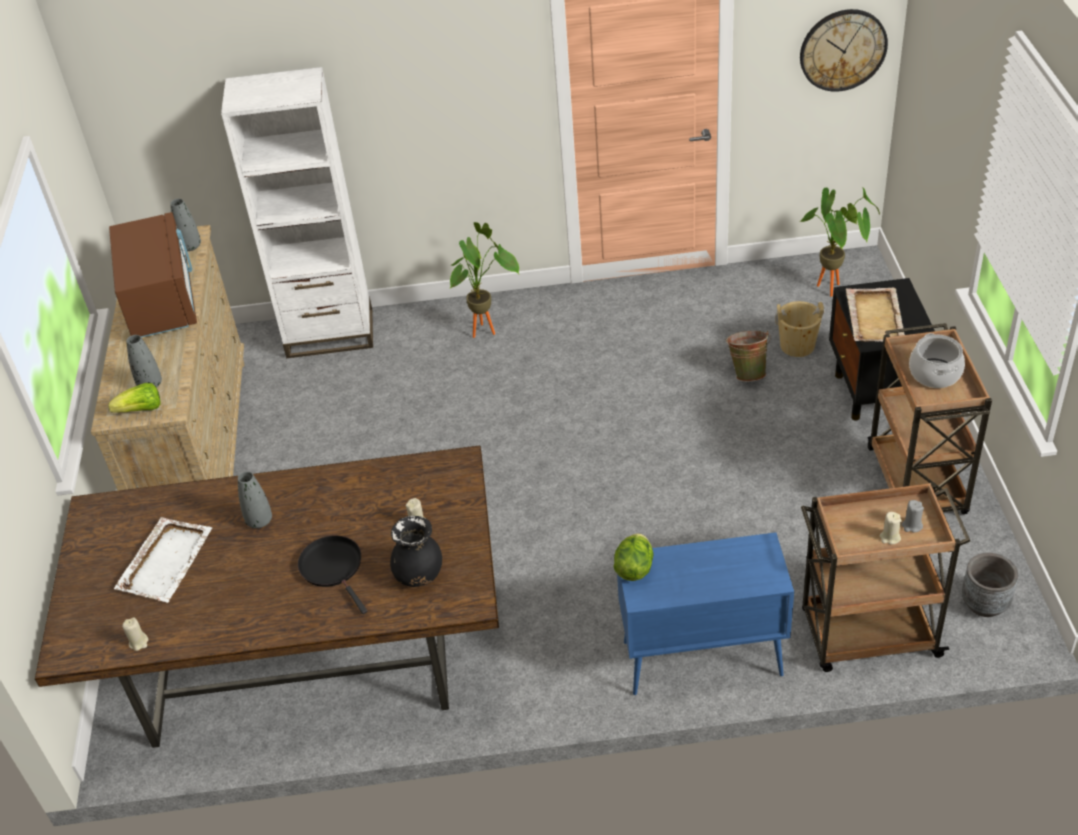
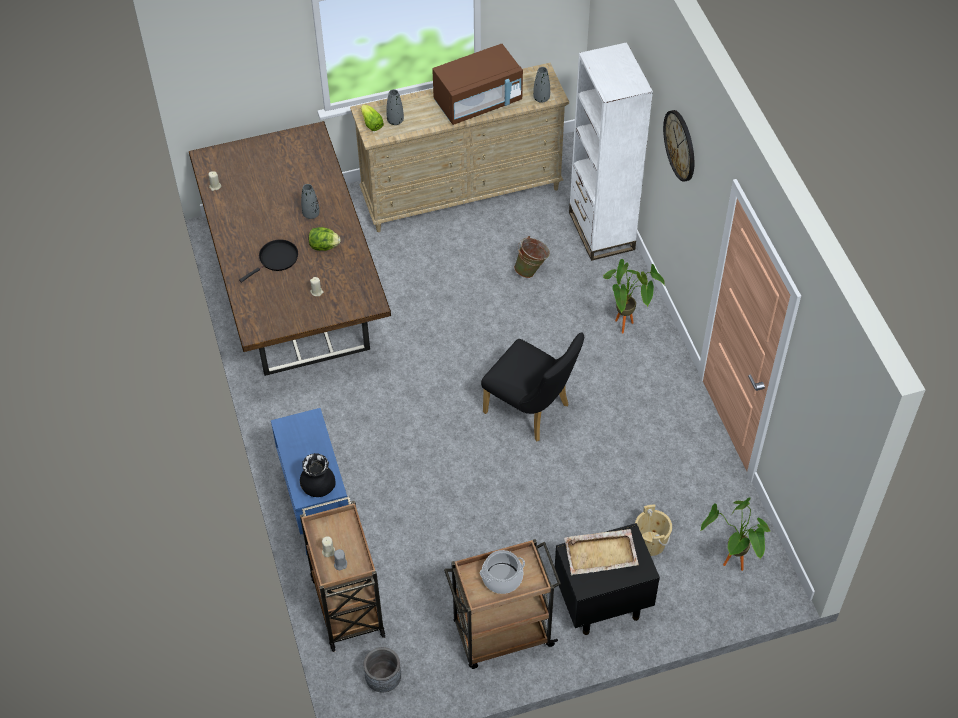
camera: 75 degrees right, 10 degrees up
white tray [114,517,212,603] -> none
black vase [390,516,442,587] -> black vase moved to [300,453,335,497]
lettuce [614,533,653,581] -> lettuce moved to [309,227,341,251]
green bucket [726,331,771,382] -> green bucket moved to [514,236,550,278]
wall clock [800,9,888,92] -> wall clock moved to [663,110,694,182]
none -> black chair [481,332,584,441]

